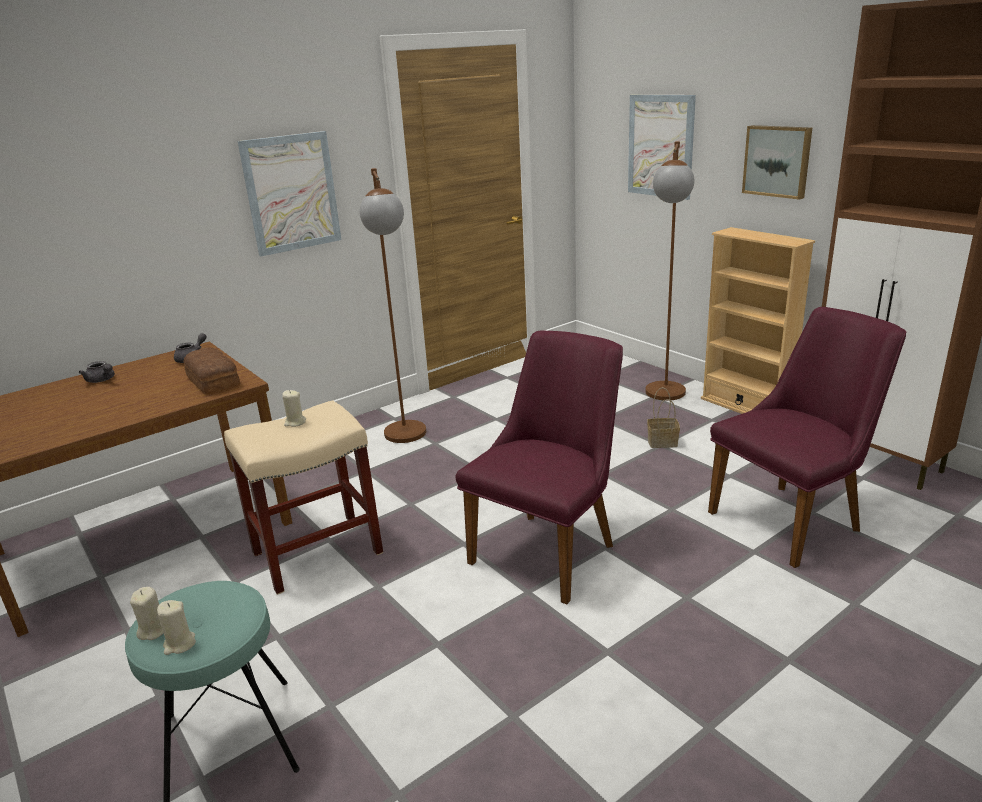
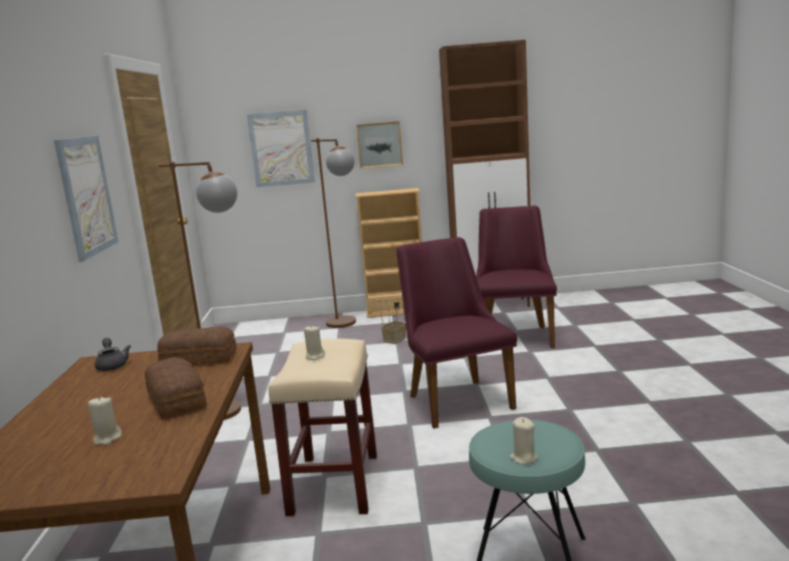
camera: 55 degrees left, 10 degrees down
grey teapot [79,361,115,383] -> none
beige candle [157,600,196,655] -> beige candle moved to [88,396,122,445]
none -> bread [144,357,207,419]

